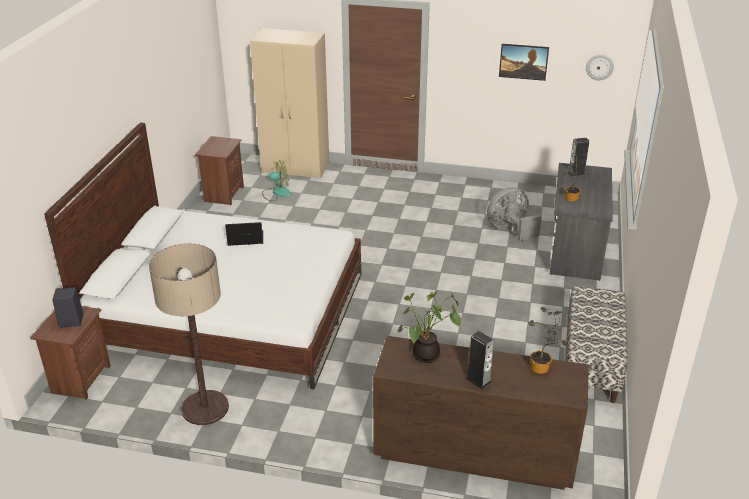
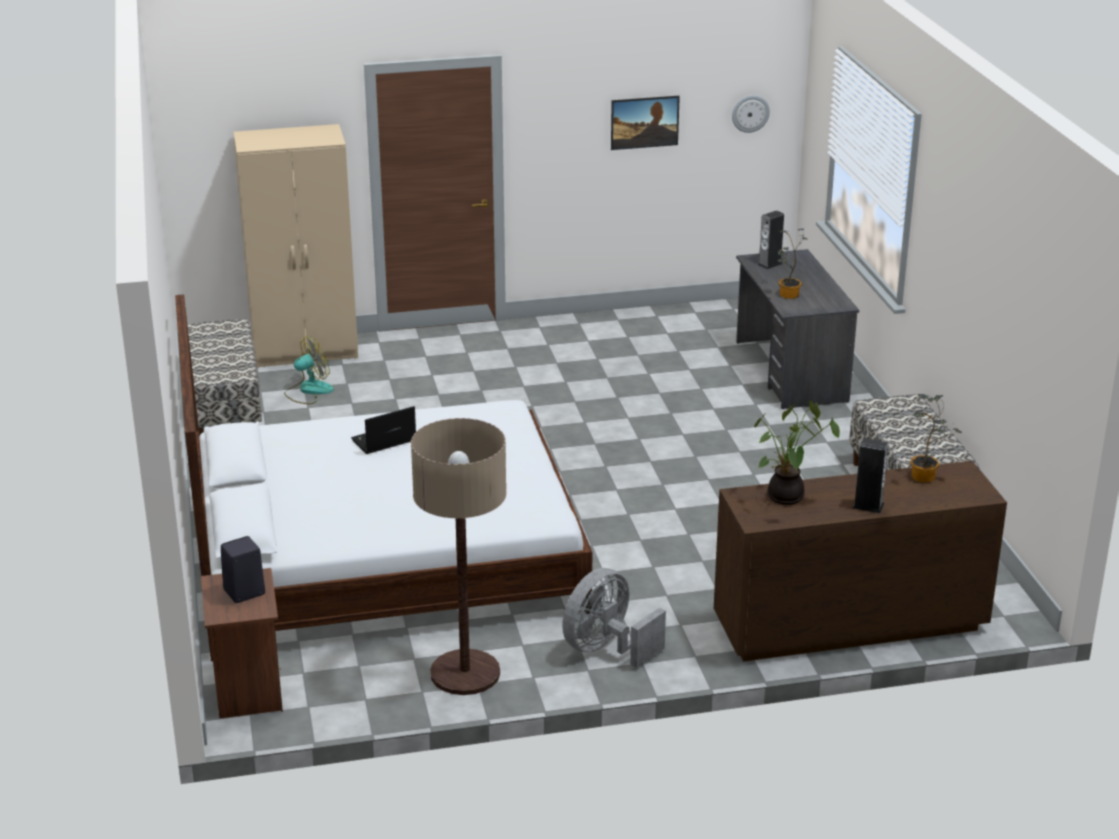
camera: 25 degrees left, 5 degrees down
brown nightstand [195,136,244,205] -> bench [187,319,262,435]
grey fan [487,187,542,241] -> grey fan moved to [562,568,666,668]

